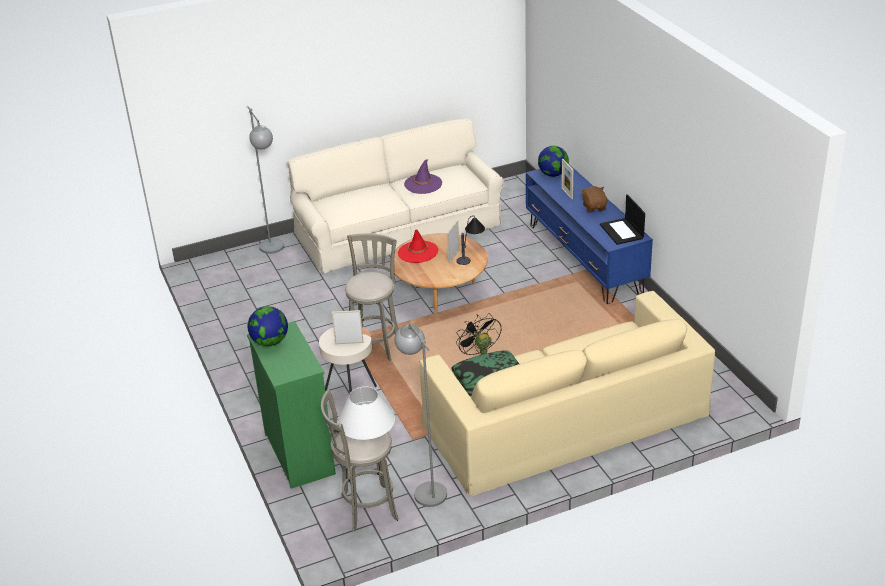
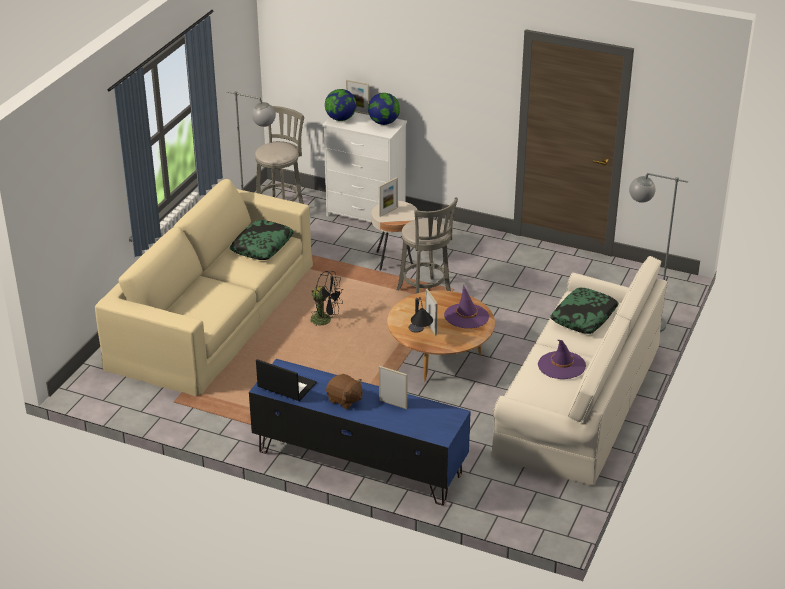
camera: 135 degrees right, 0 degrees up
green dresser [247,321,336,489] -> white dresser [323,112,407,223]
white table lamp [337,386,395,440] -> none
red hat [398,229,438,263] -> purple hat [444,285,489,328]
globe [538,146,569,177] -> globe moved to [325,89,357,121]
none -> picture frame [346,80,369,115]
none -> pillow [550,287,619,334]

